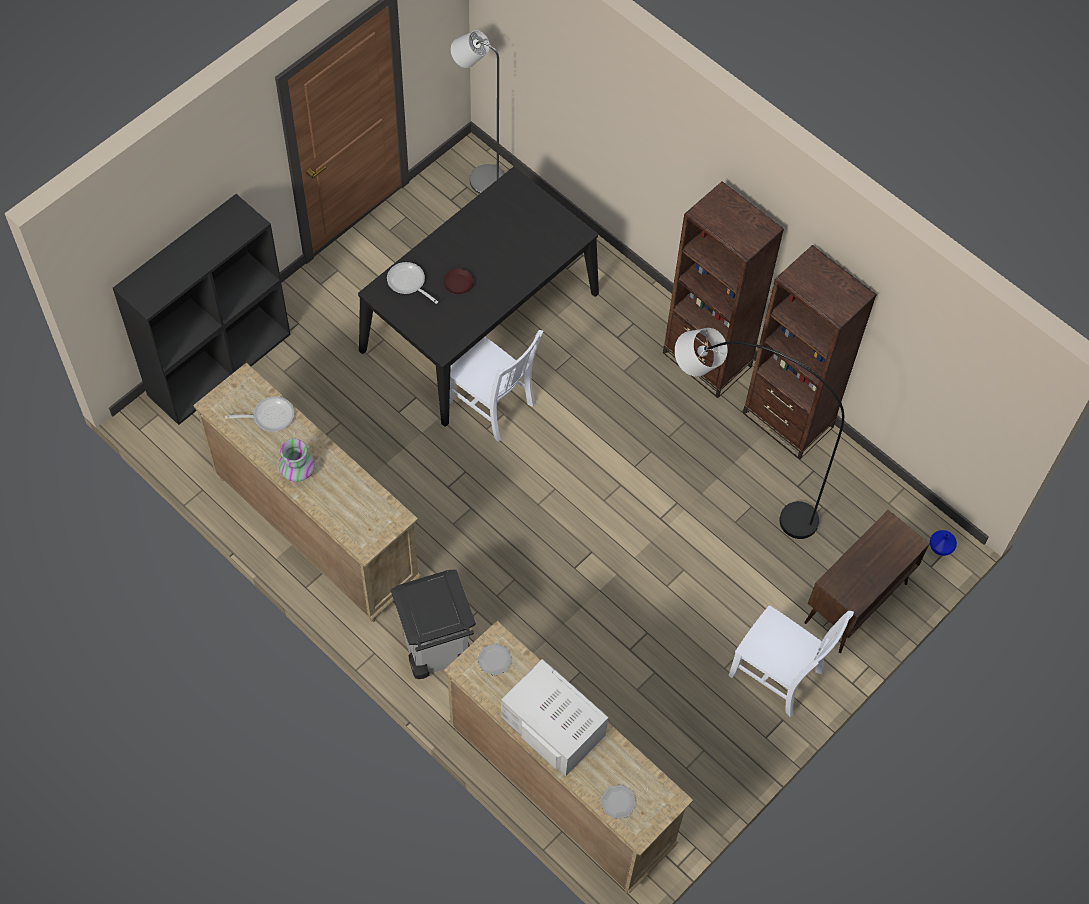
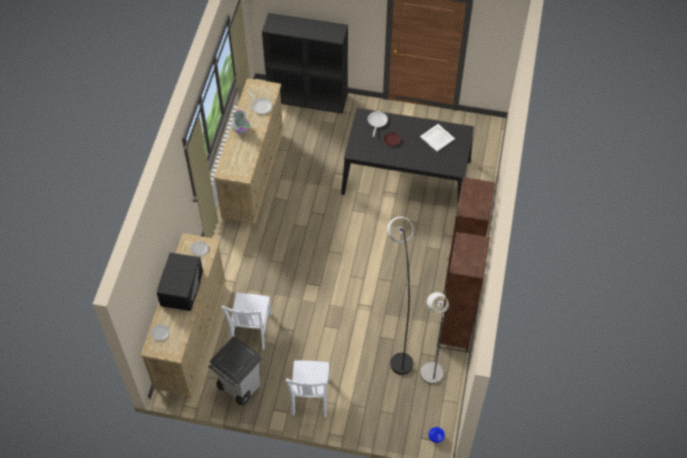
camera: 60 degrees right, 5 degrees down
grey trash can [391,569,476,679] -> grey trash can moved to [208,337,262,405]
white chair [450,330,544,442] -> white chair moved to [221,293,272,350]
grey floor lamp [451,30,505,194] -> grey floor lamp moved to [420,292,449,384]
white microwave [501,659,608,776] -> black microwave [157,253,203,311]
brown cabinet [804,510,930,653] -> none
none -> white tray [420,124,455,152]

